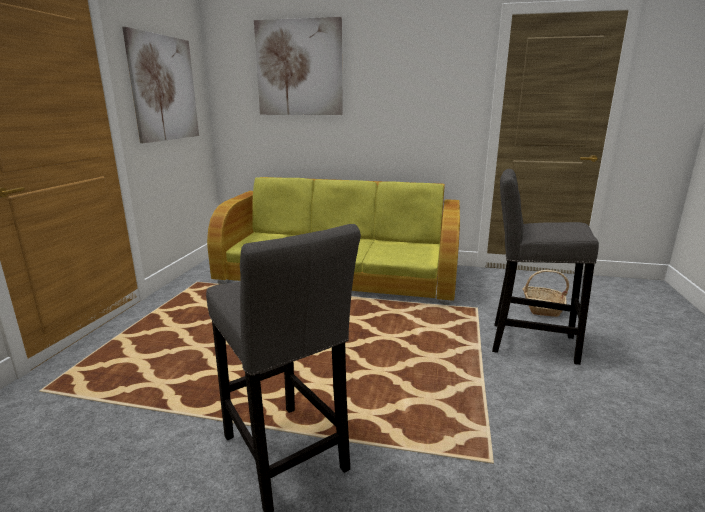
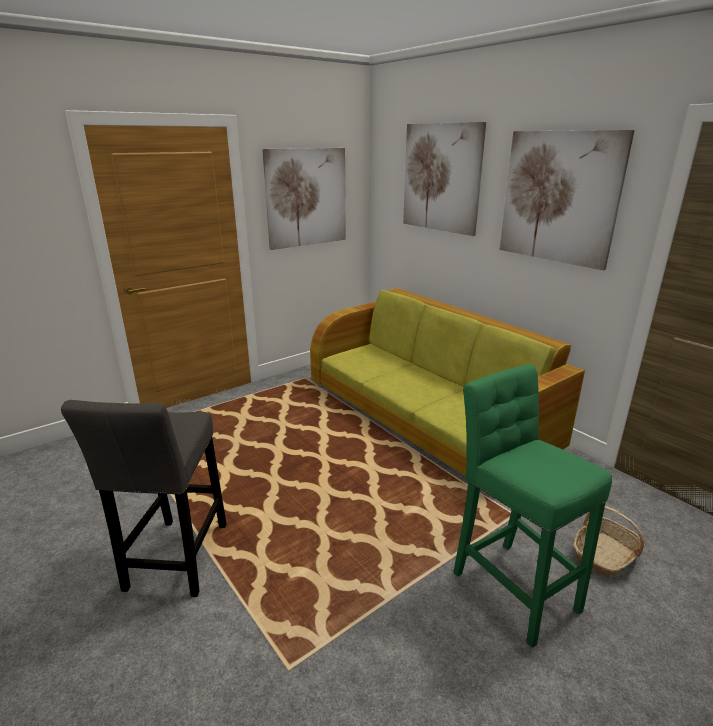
camera: 40 degrees right, 5 degrees up
grey stool [492,169,599,365] -> green stool [453,364,612,648]
none -> picture [500,130,635,270]

